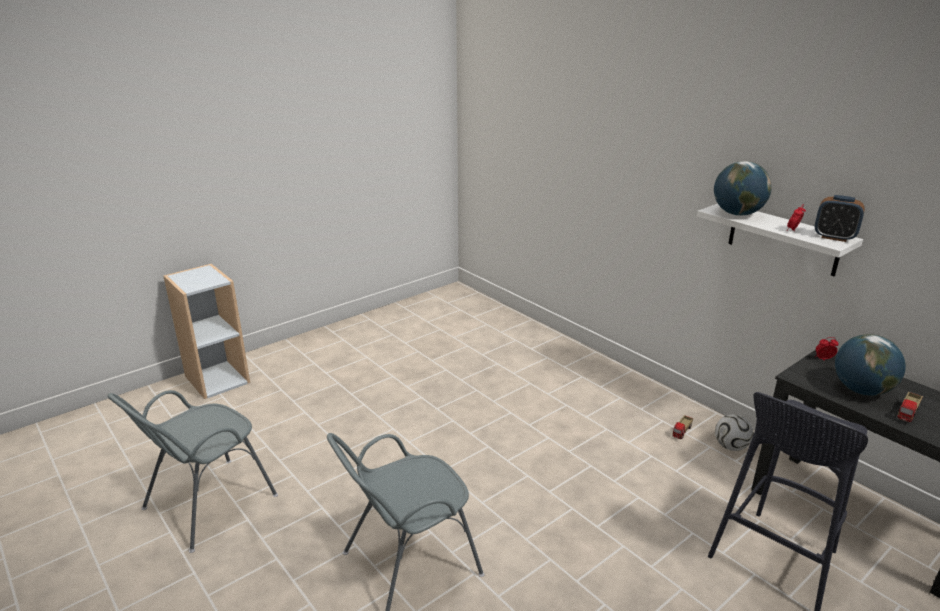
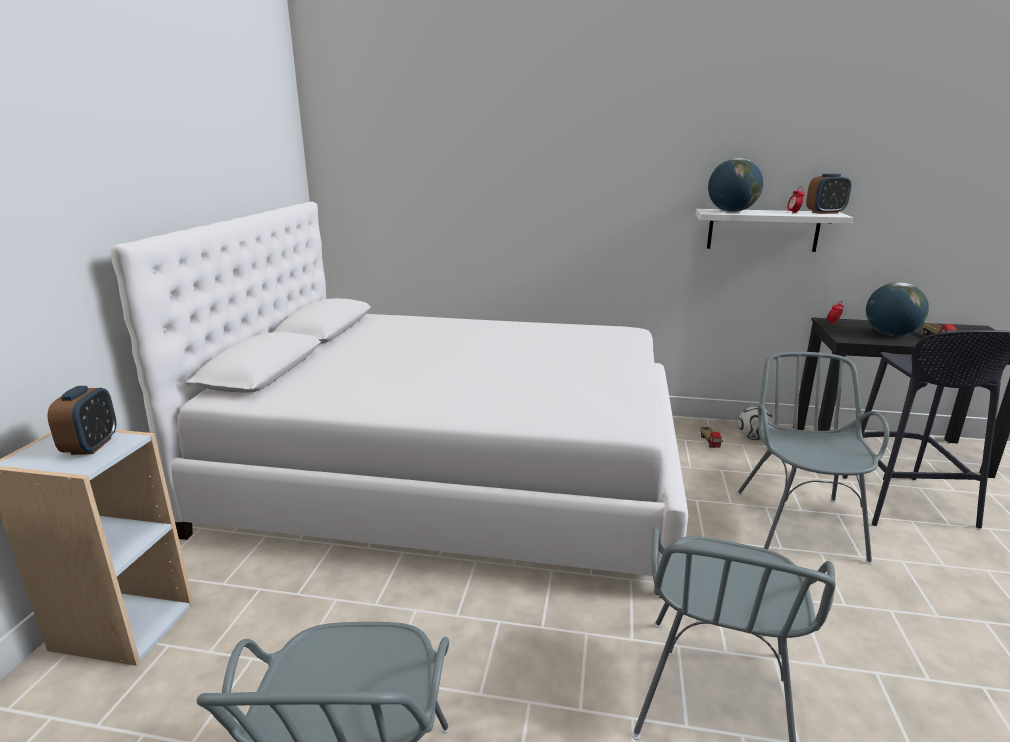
camera: 40 degrees left, 5 degrees down
none -> alarm clock [47,386,117,455]
none -> white bed [111,202,688,598]
none -> grey chair [737,352,889,565]

